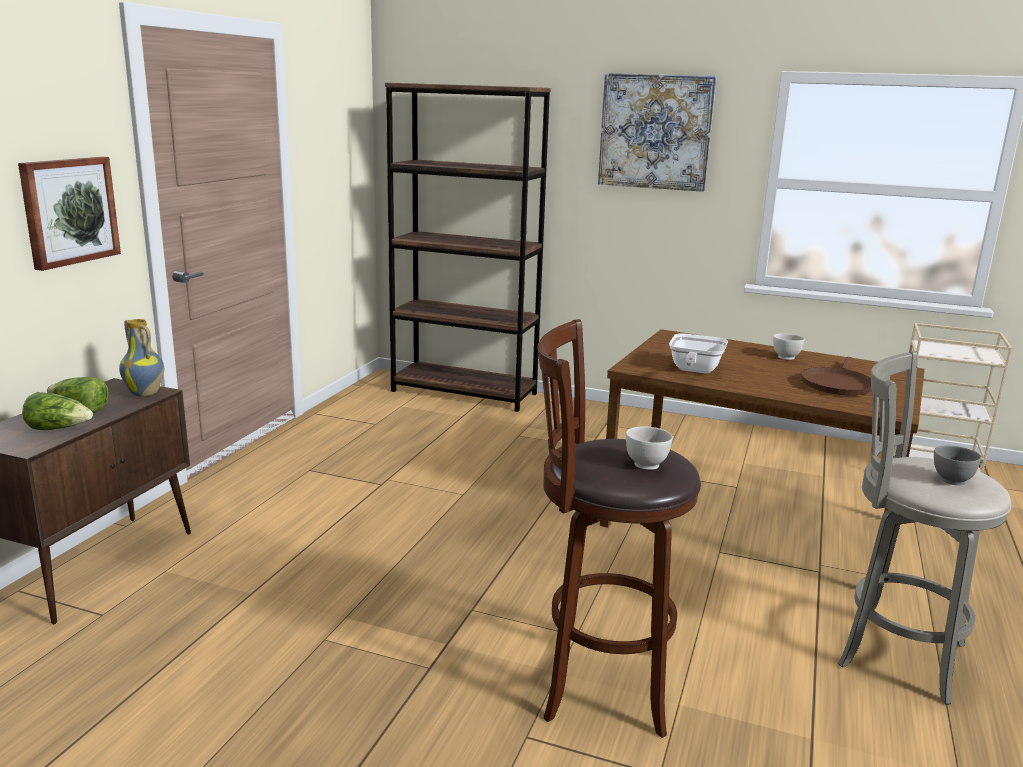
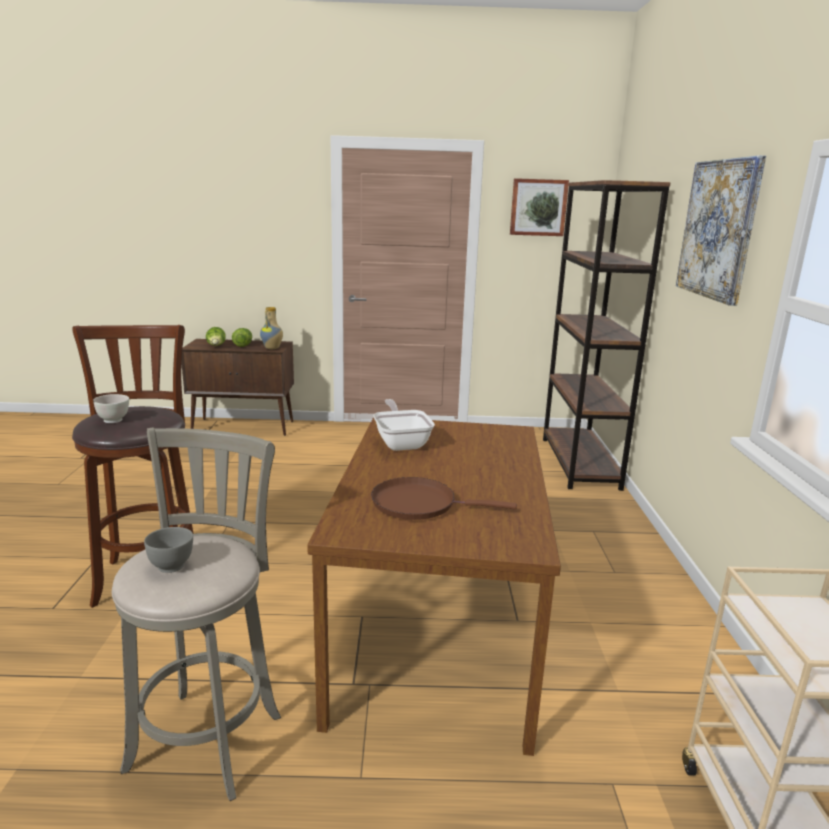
camera: 70 degrees right, 0 degrees up
picture [18,157,121,271] -> picture moved to [510,178,569,236]
frying pan [669,333,728,373] -> frying pan turned 75 degrees clockwise [373,399,435,451]
white bowl [773,333,805,360] -> none

